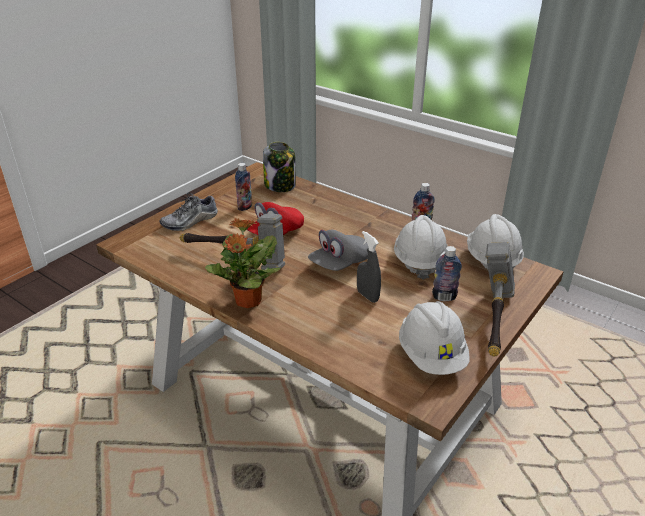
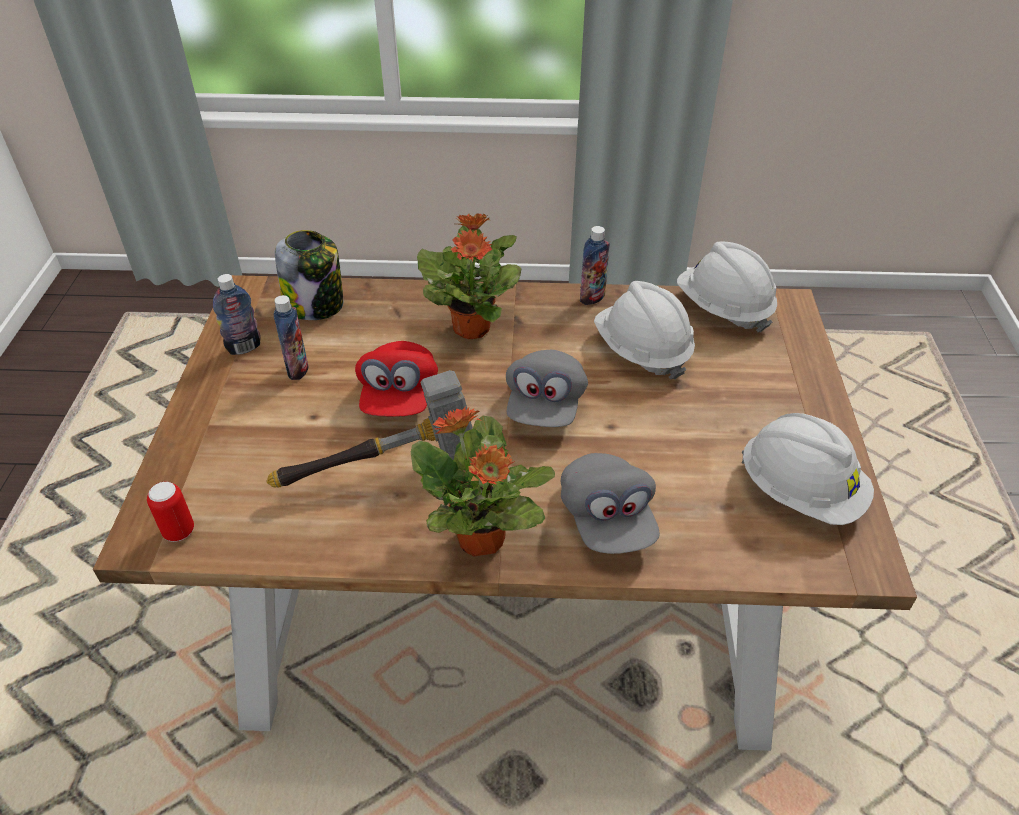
camera: 35 degrees left, 10 degrees up
shoe [160,192,218,231] -> none
grey spray bottle [357,231,381,303] -> none
bottle [432,246,462,301] -> bottle moved to [213,274,261,355]
hammer [486,242,515,357] -> none
none -> can [147,482,194,542]
none -> potted plant [417,213,521,339]
none -> grey cap [561,453,660,554]

